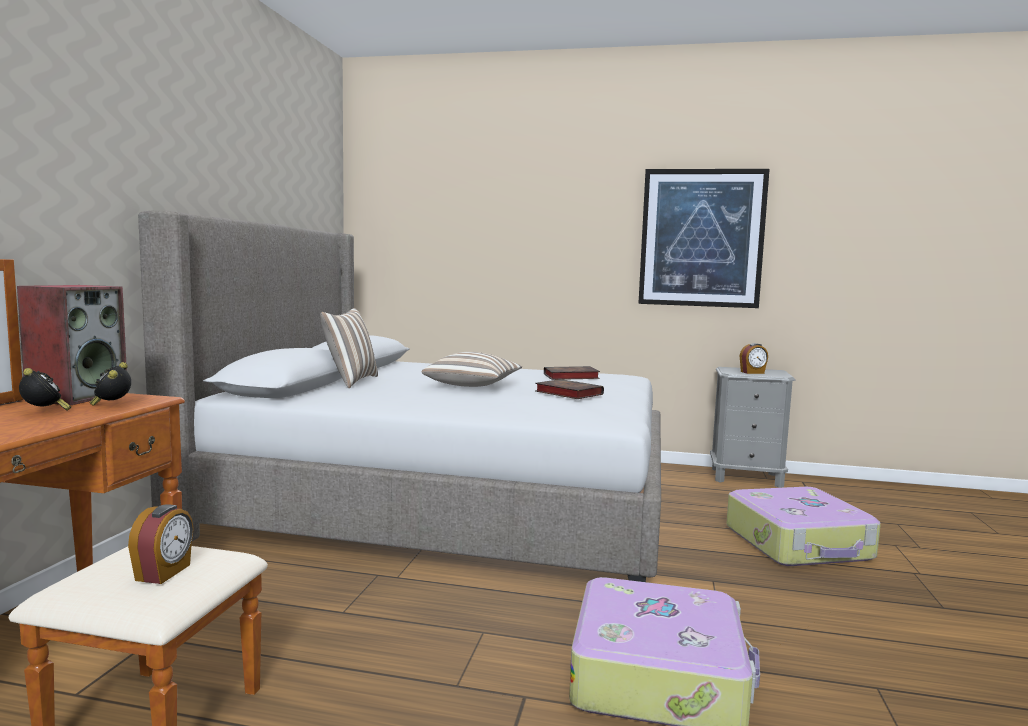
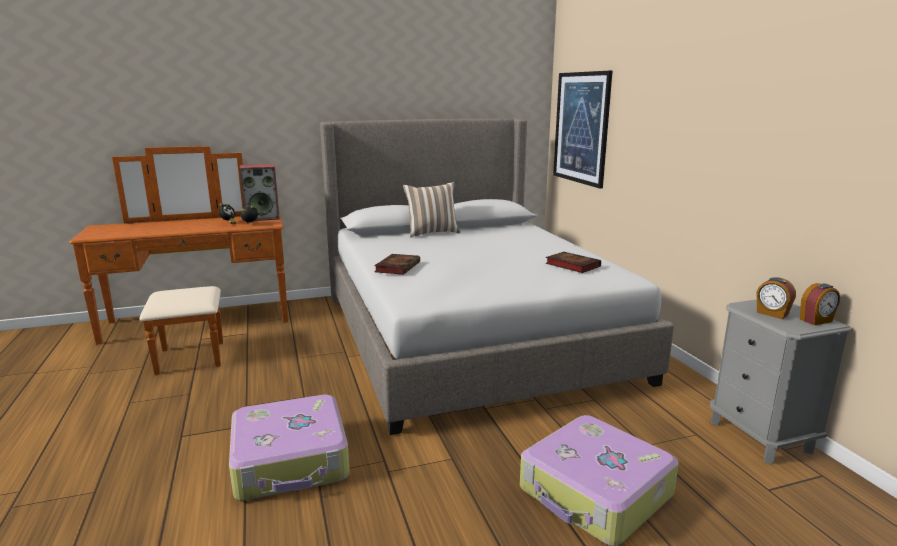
camera: 60 degrees right, 10 degrees up
alarm clock [128,504,194,584] -> alarm clock moved to [800,283,840,325]
pillow [422,352,522,387] -> none
book [535,379,604,399] -> book moved to [374,254,420,275]
picture [638,169,770,308] -> picture moved to [553,71,613,189]

